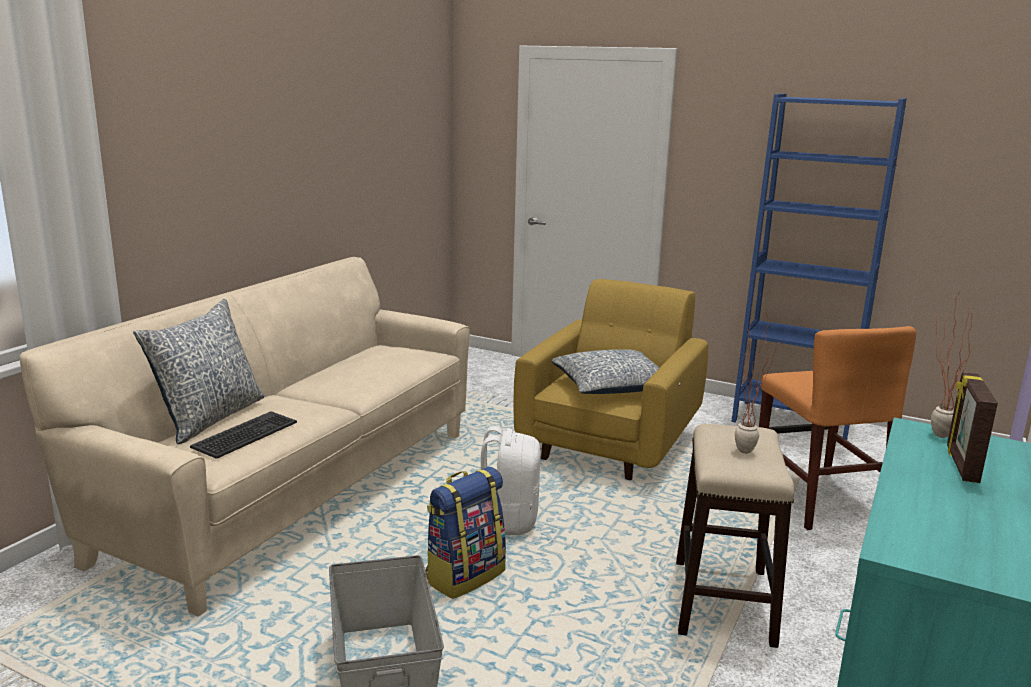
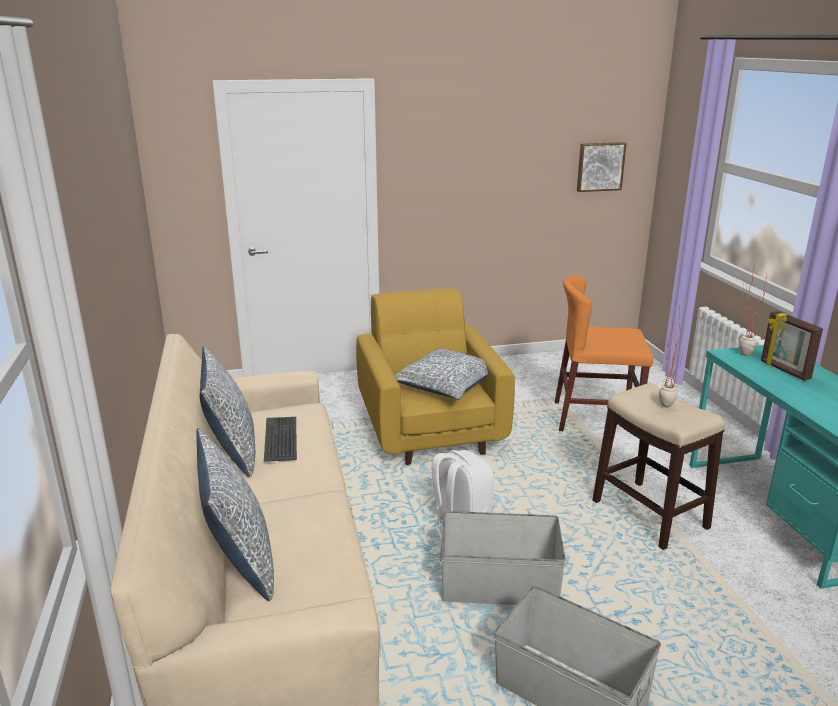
camera: 40 degrees left, 5 degrees up
keyboard [190,411,297,459] -> keyboard moved to [264,417,297,462]
backpack [426,467,506,599] -> grey storage box [440,511,566,605]
blue bookcase [731,94,907,440] -> none
orange chair [759,326,916,530] -> orange chair turned 150 degrees clockwise [555,275,653,431]
none -> pillow [200,346,255,477]
none -> picture [577,142,627,192]

